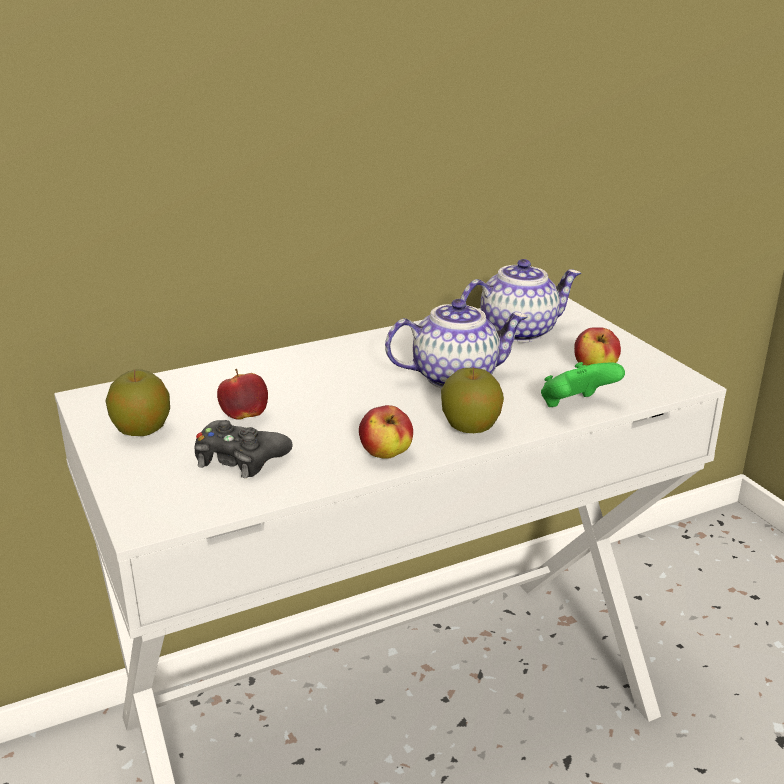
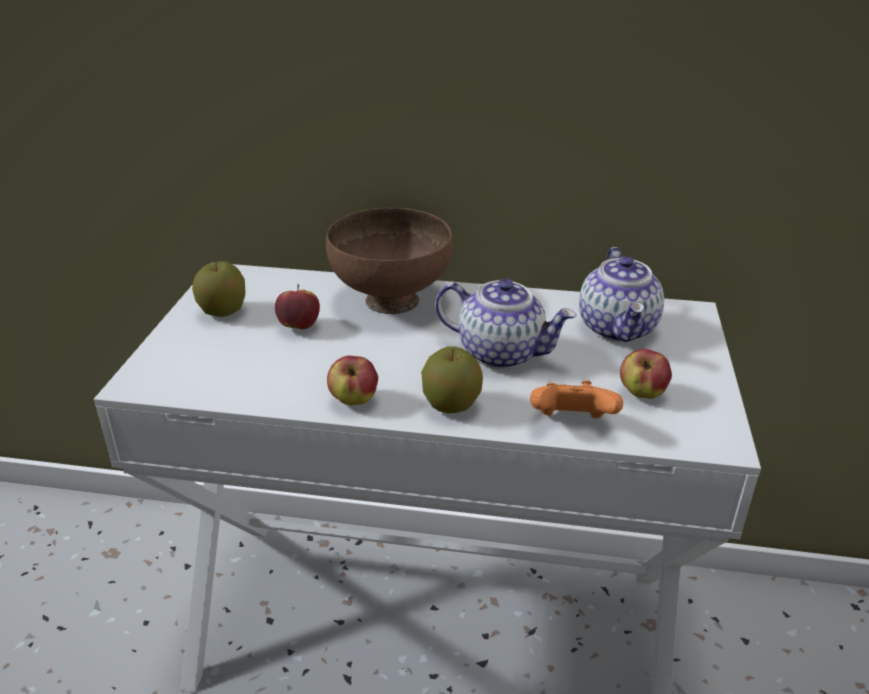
camera: 35 degrees right, 5 degrees up
black game controller [195,420,293,478] -> none
teapot [461,259,581,343] -> teapot turned 75 degrees clockwise [579,247,664,342]
green game controller [541,362,625,407] -> orange game controller [530,380,623,419]
none -> brown bowl [326,208,453,314]

